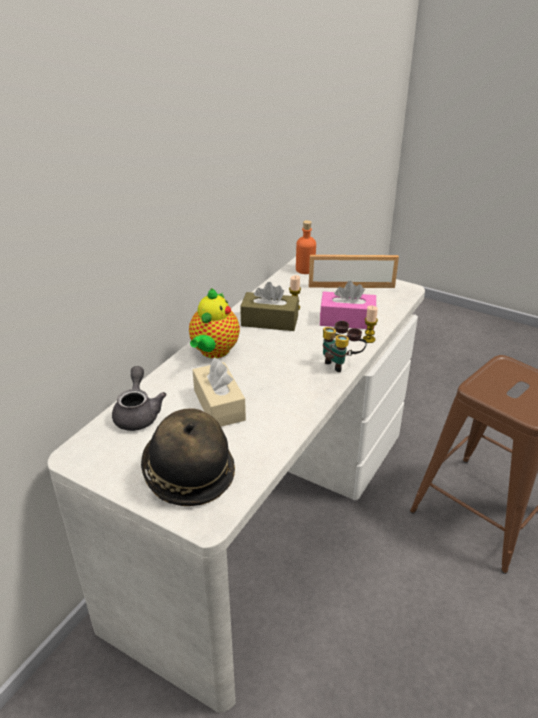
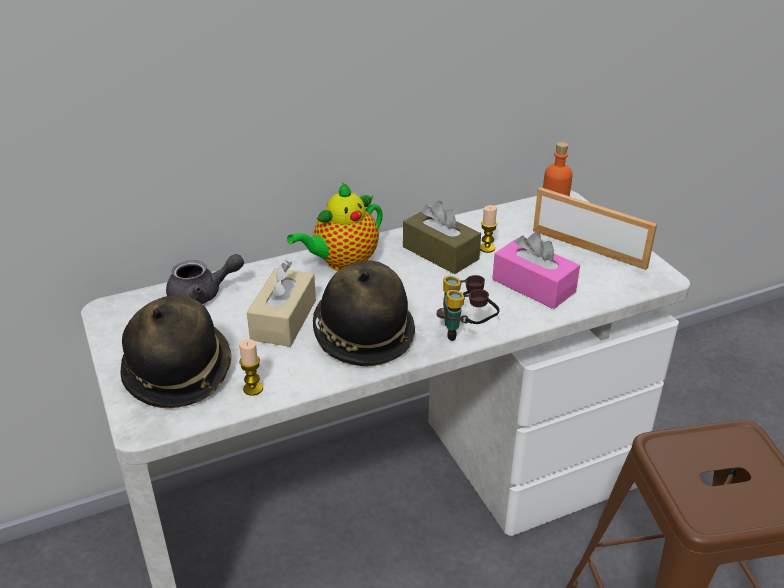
camera: 35 degrees right, 0 degrees up
grey teapot [112,366,167,431] -> grey teapot turned 45 degrees clockwise [166,254,244,304]
candle [363,306,378,343] -> candle moved to [239,339,263,396]
none -> hat [313,260,415,366]

